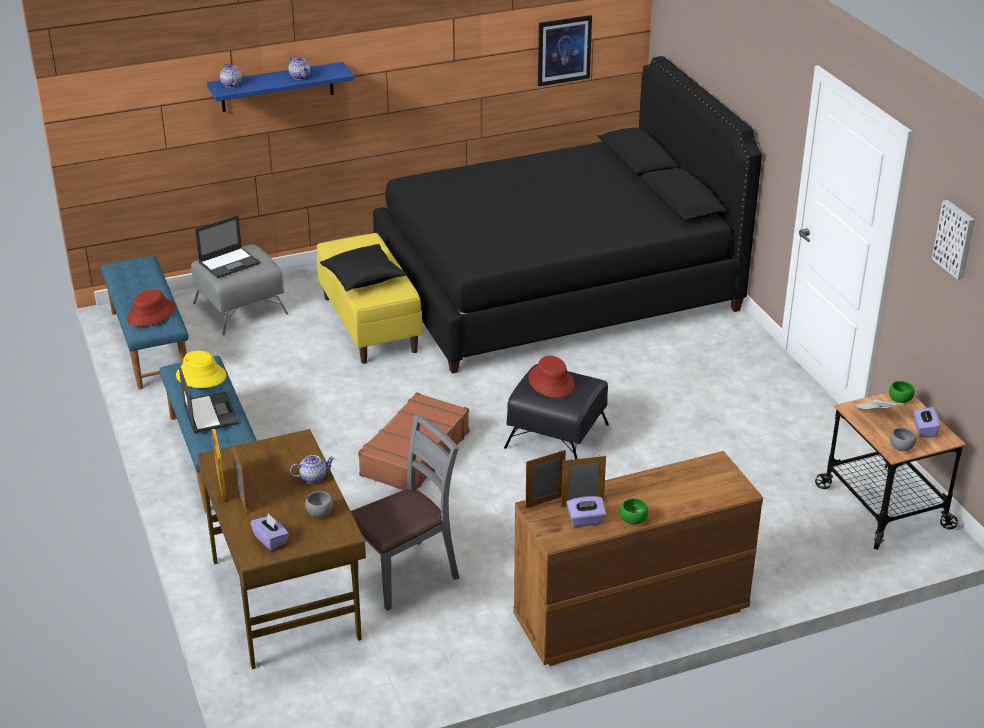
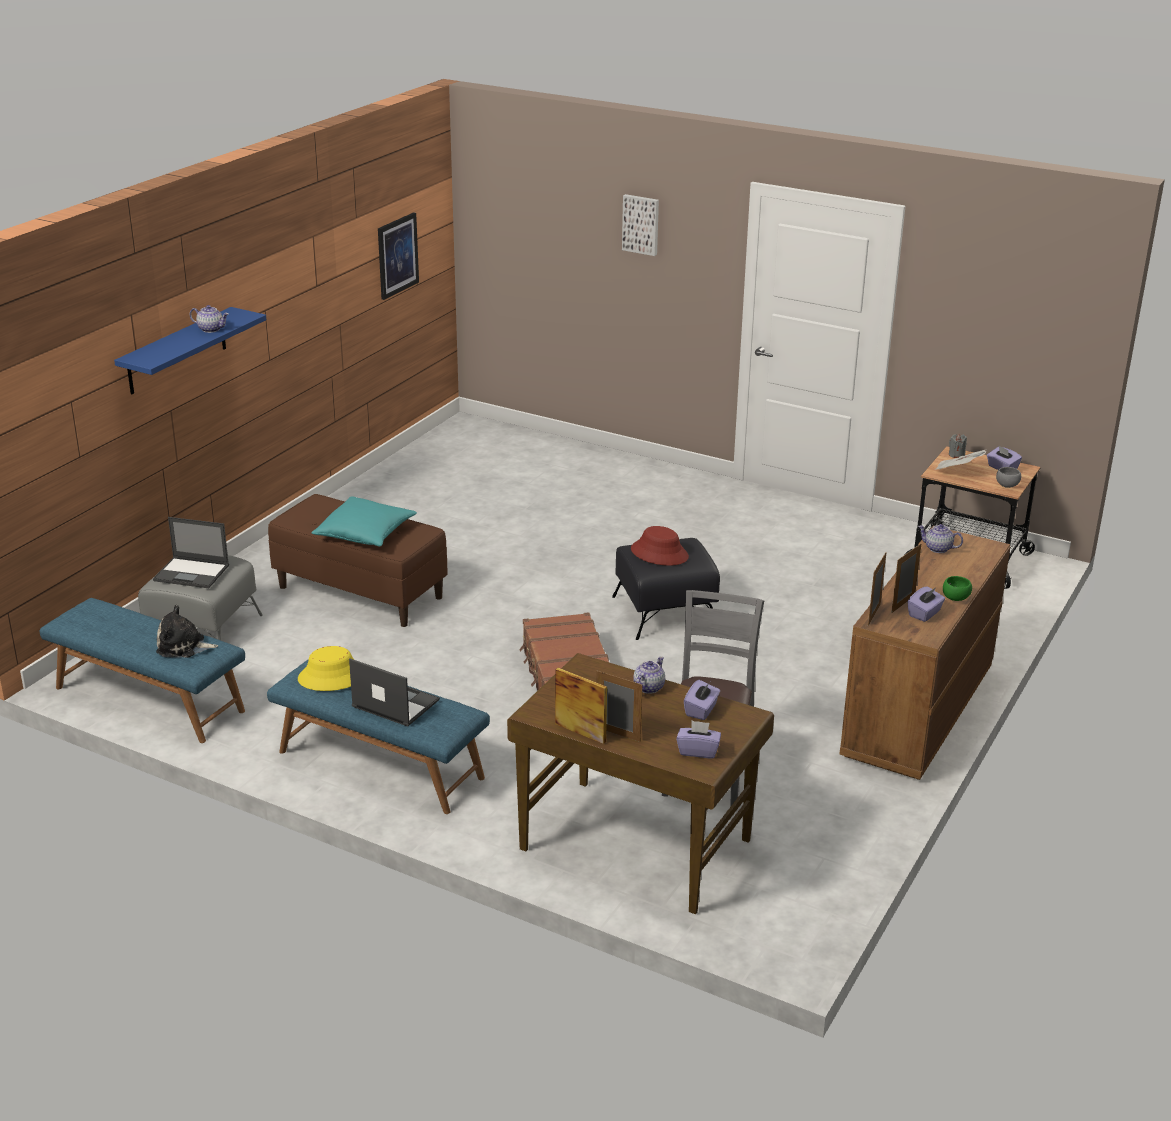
camera: 40 degrees left, 5 degrees down
red hat [127,289,175,327] -> plush toy [156,605,218,658]
laptop [195,215,260,278] -> laptop turned 90 degrees clockwise [153,517,229,588]
teapot [220,63,242,87] -> teapot moved to [918,524,963,553]
grey bowl [305,491,333,517] -> purple tissue box [684,680,720,720]
yellow bench [317,233,423,364] -> brown bench [268,494,448,627]
black pillow [320,244,406,291] -> turquoise pillow [312,496,417,547]
black bed [373,56,762,374] -> none
green bowl [889,381,915,403] -> grey candle [949,434,967,458]
picture [932,200,975,280] -> picture moved to [622,194,659,256]

